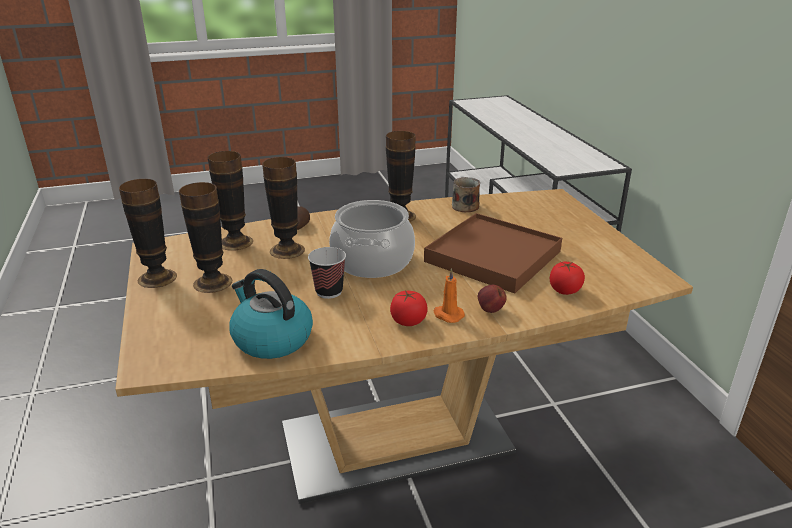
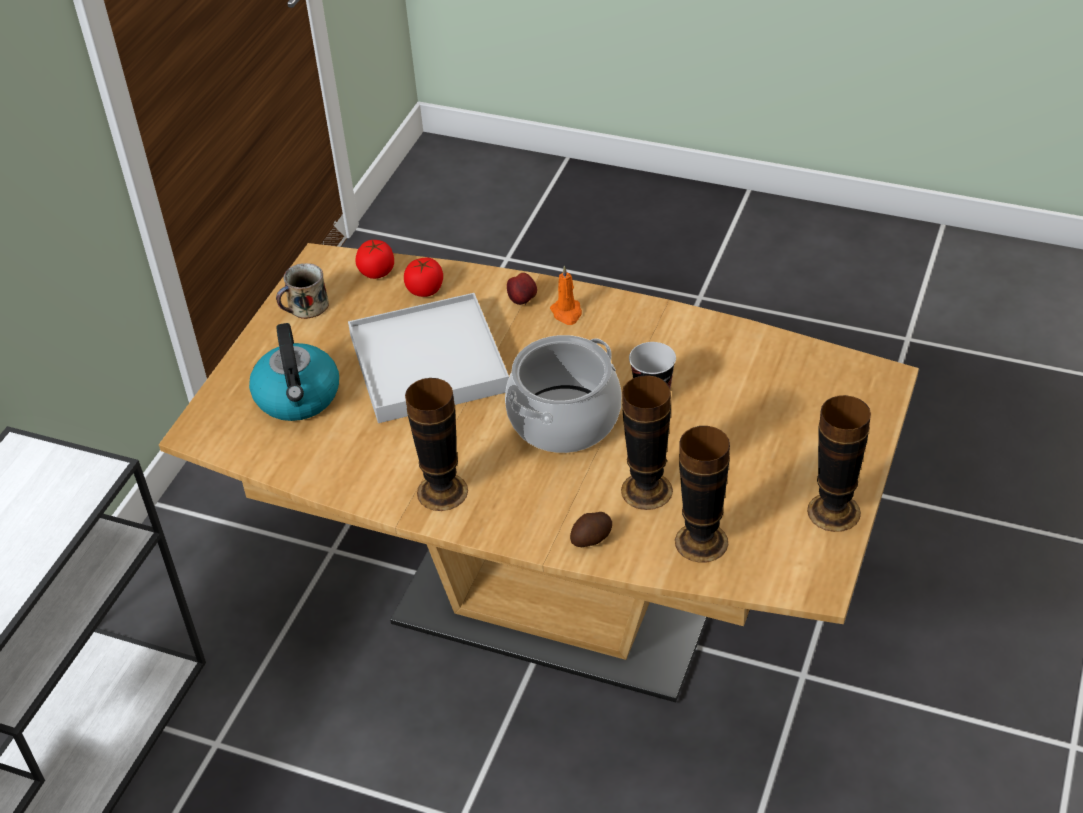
camera: 140 degrees left, 15 degrees up
vase [179,182,232,293] -> none
kettle [229,269,313,359] -> kettle moved to [249,323,339,421]
tomato [390,291,428,326] -> tomato moved to [355,240,394,279]
brown tray [424,213,562,293] -> white tray [348,293,509,423]
mug [452,177,480,212] -> mug moved to [276,263,329,319]

